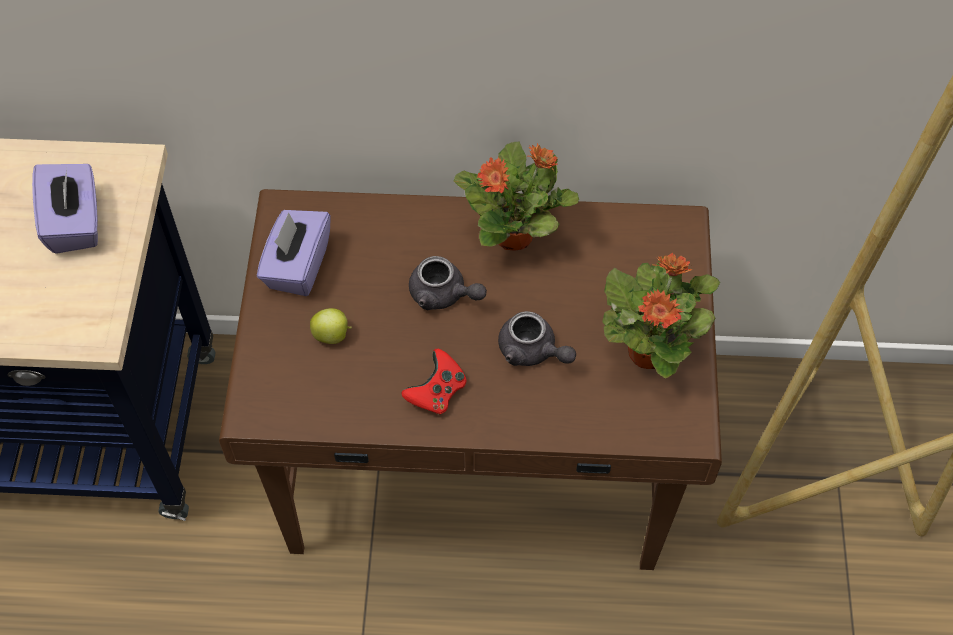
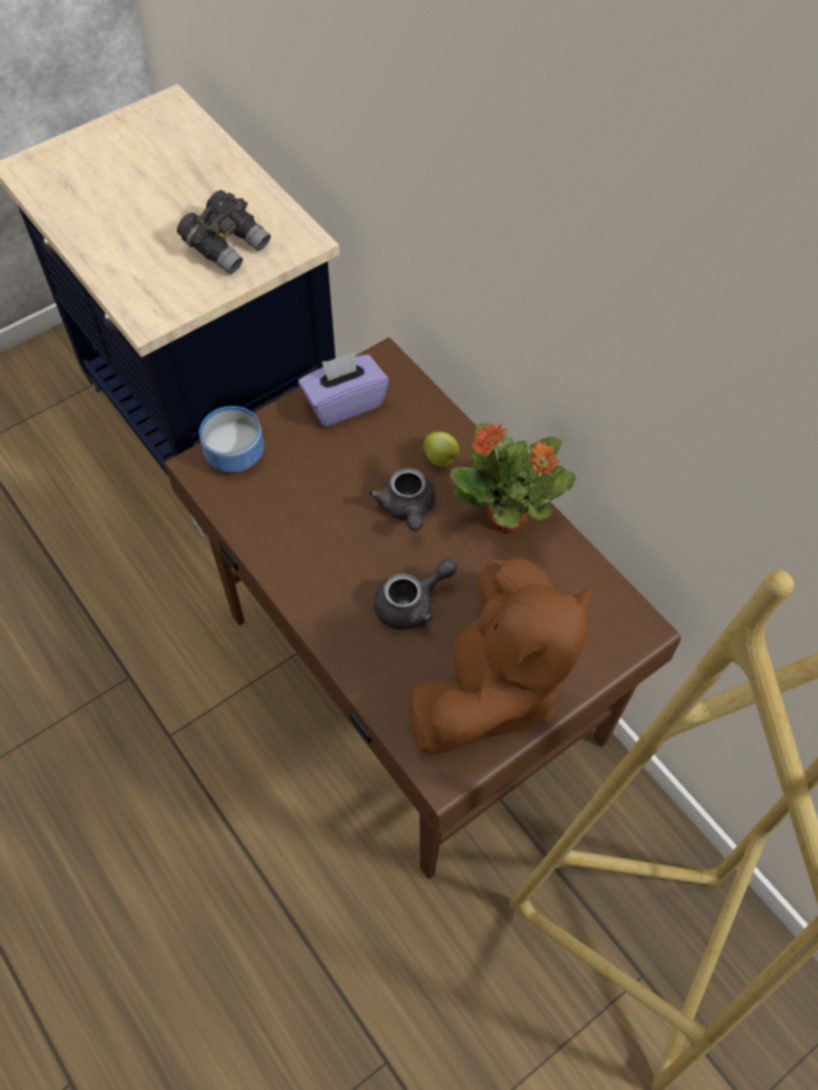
camera: 50 degrees right, 0 degrees up
purple tissue box [32,164,98,254] -> grey binoculars [177,190,271,274]
apple [310,308,352,344] -> apple moved to [423,431,460,467]
red game controller [401,349,467,414] -> none
grey teapot [498,311,576,366] -> grey teapot turned 120 degrees counterclockwise [374,559,457,630]
potted plant [602,253,720,379] -> brown plush toy [408,558,592,755]
none -> bowl [199,406,264,472]

